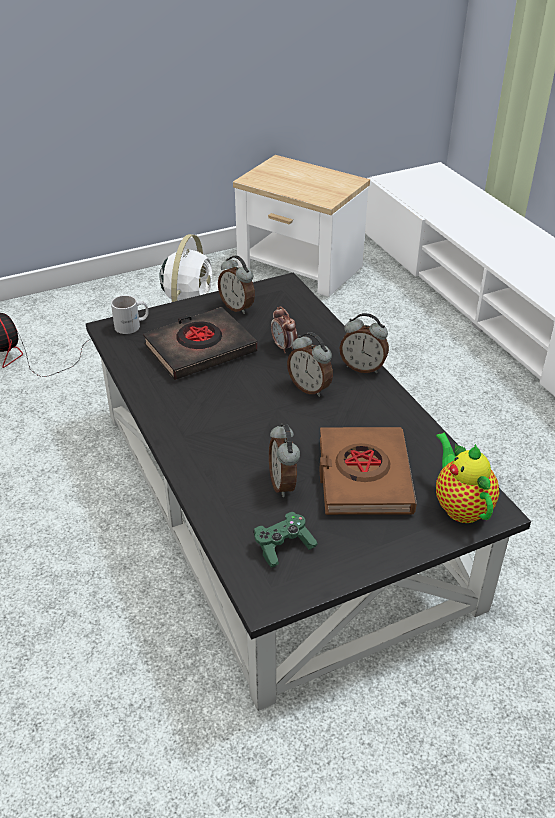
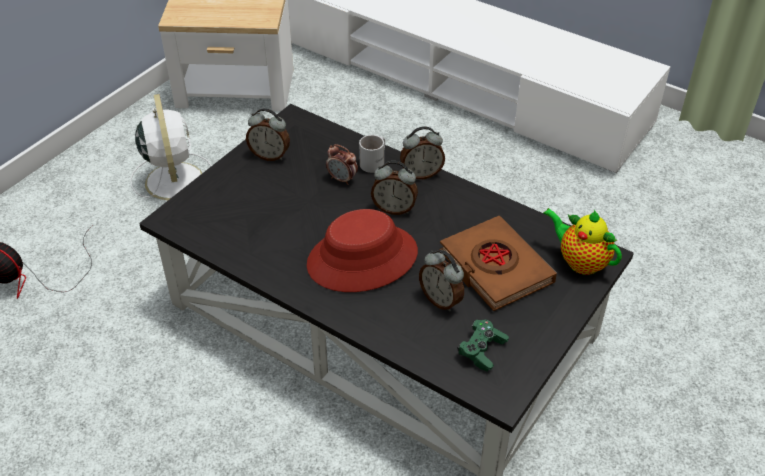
camera: 30 degrees left, 5 degrees up
white mug [111,295,149,334] -> white mug moved to [359,135,385,173]
black book [143,307,257,380] -> none
none -> red hat [307,209,418,292]

